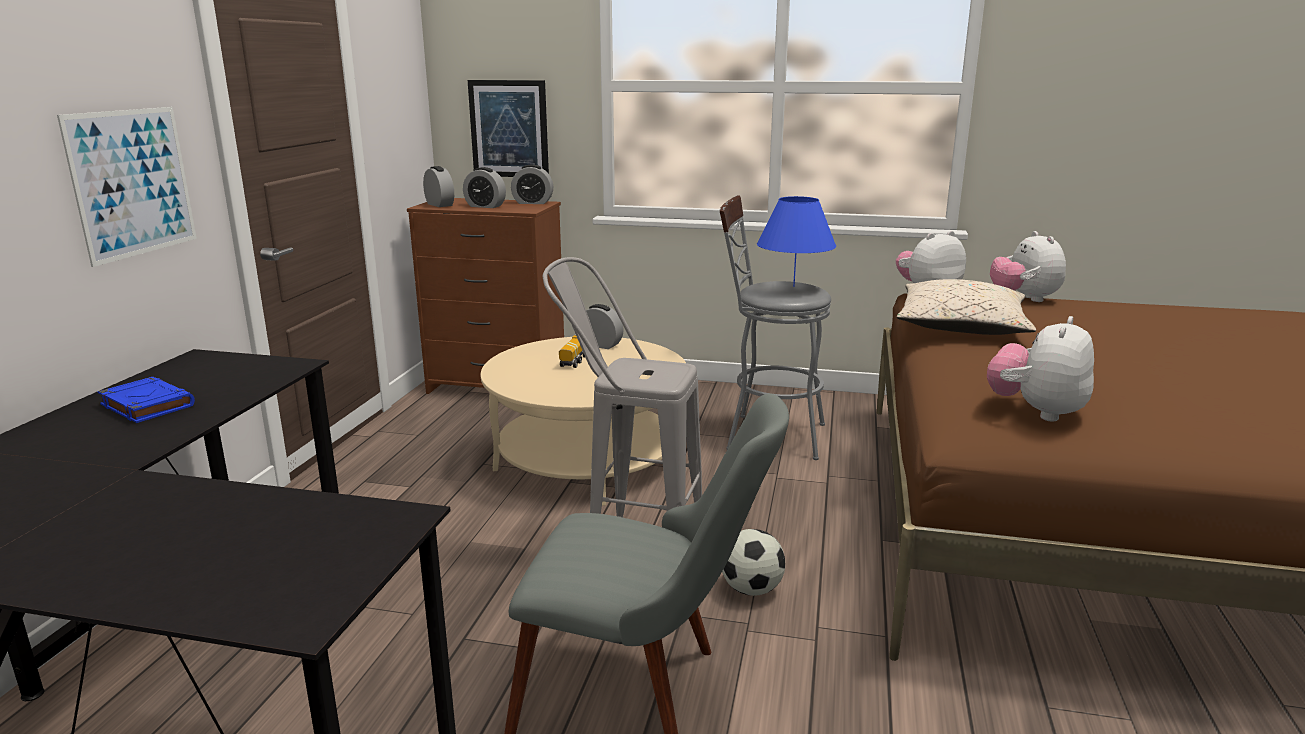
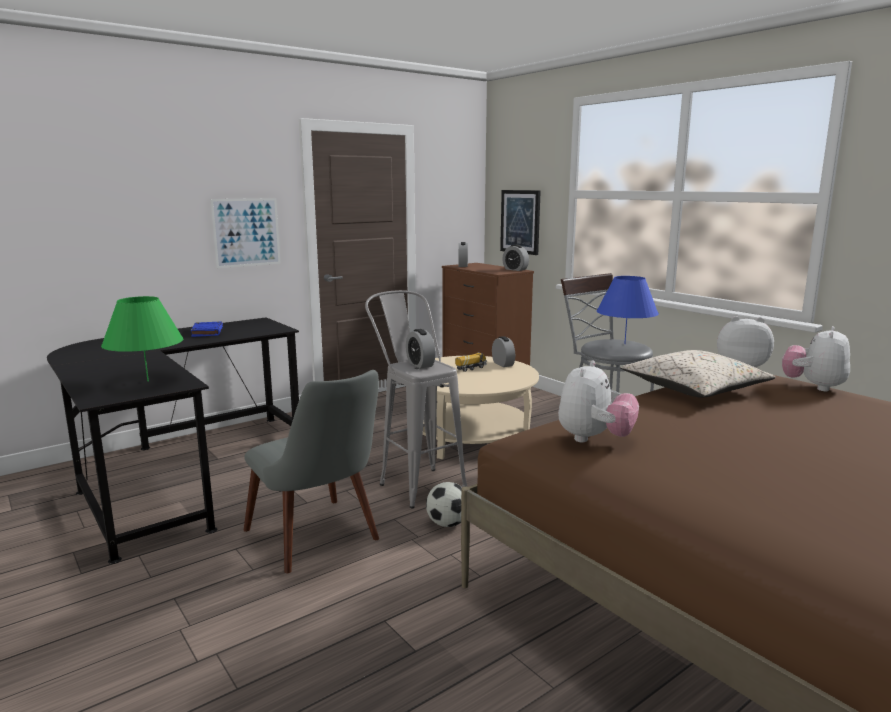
camera: 40 degrees right, 5 degrees down
alarm clock [463,167,506,208] -> alarm clock moved to [406,329,435,368]
plush toy [987,316,1094,422] -> plush toy turned 135 degrees clockwise [558,360,639,443]
none -> green table lamp [101,296,183,382]

